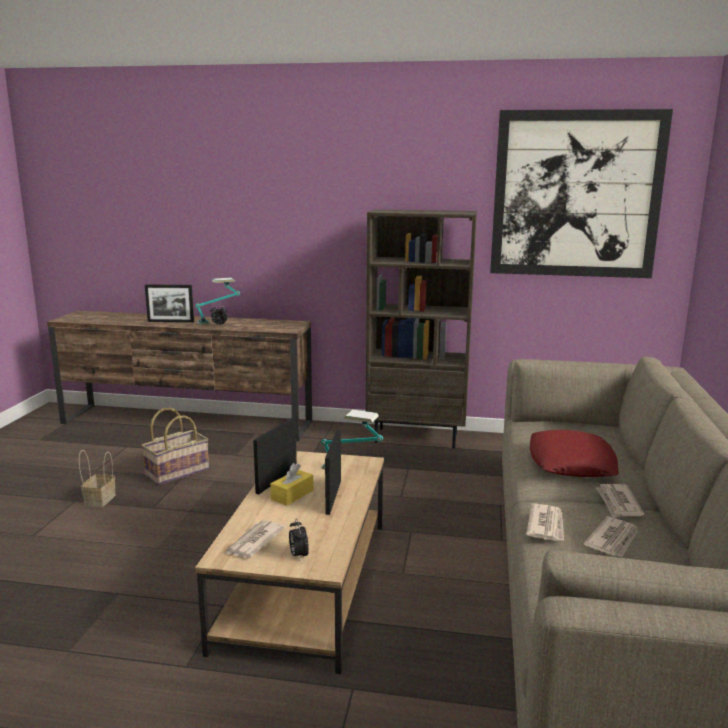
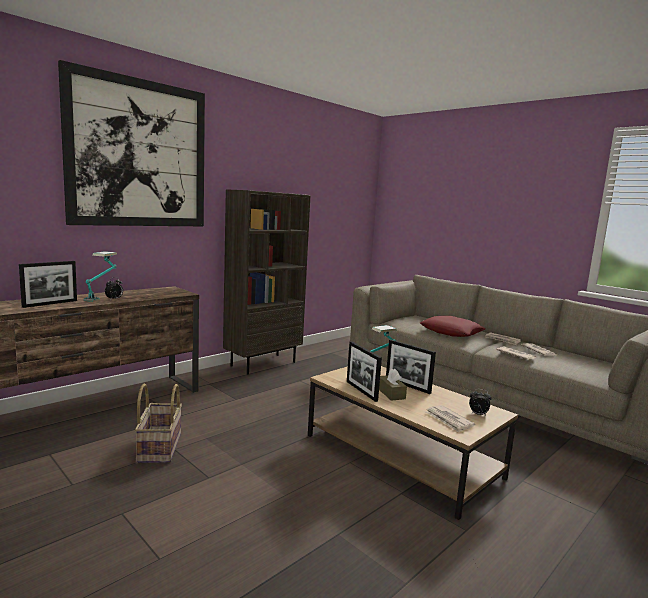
camera: 55 degrees left, 5 degrees down
basket [79,450,116,507] -> none
yellow tissue box [270,463,314,506] -> brown tissue box [379,368,407,401]
picture [490,109,673,278] -> picture moved to [58,60,205,226]

